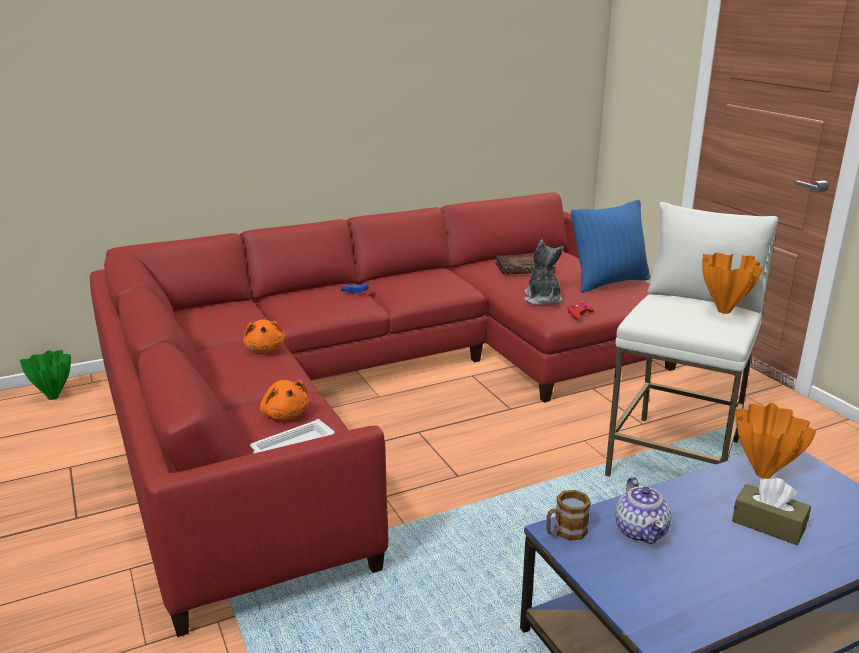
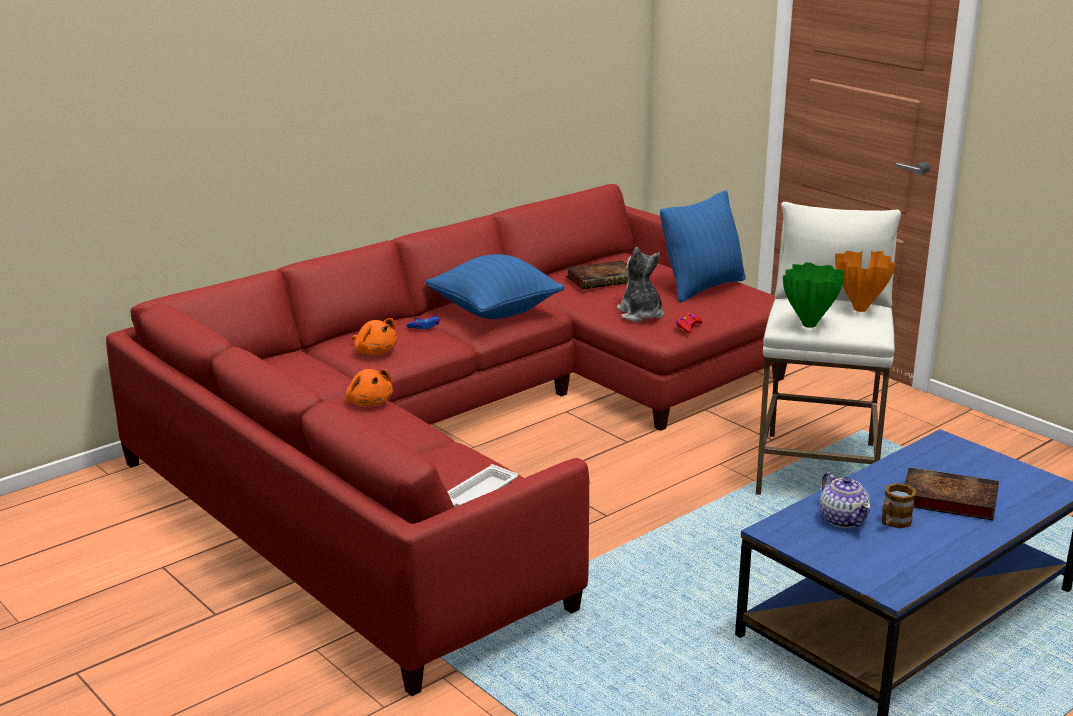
camera: 15 degrees left, 0 degrees up
green vase [20,350,71,400] -> green vase moved to [783,262,844,328]
orange plush toy [260,380,309,420] -> orange plush toy moved to [352,318,397,355]
mug [547,490,591,541] -> mug moved to [882,483,916,529]
brown tissue box [732,478,811,545] -> book [905,467,999,521]
orange vase [736,403,816,479] -> none
none -> blue pillow [425,254,564,319]

